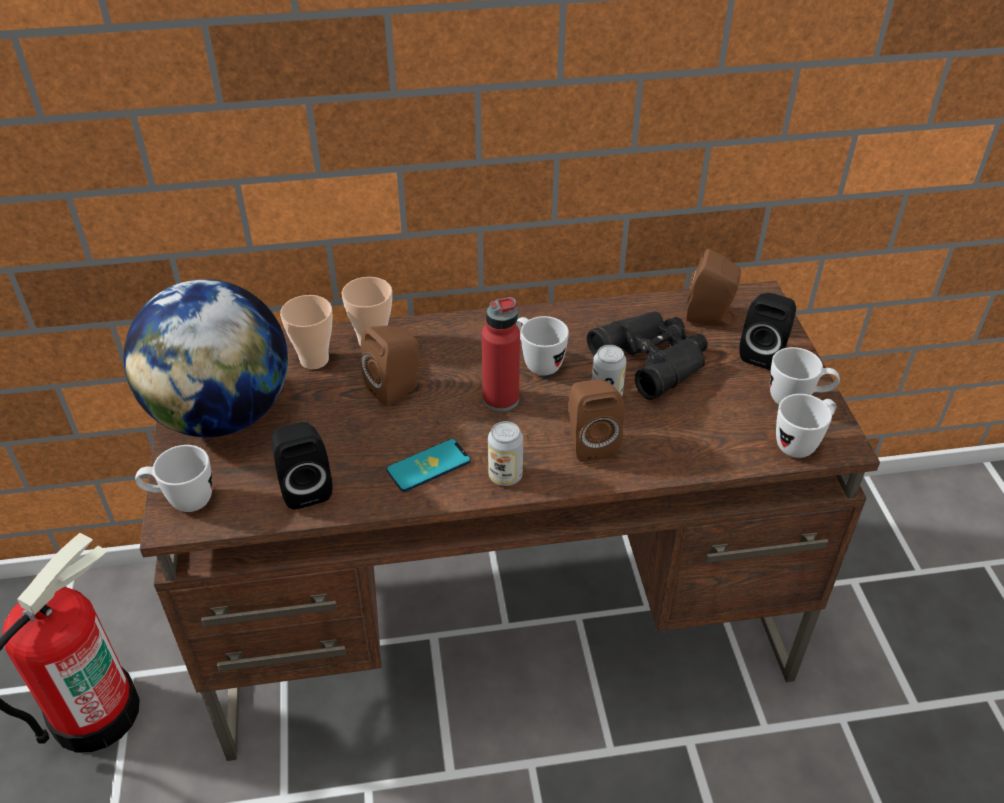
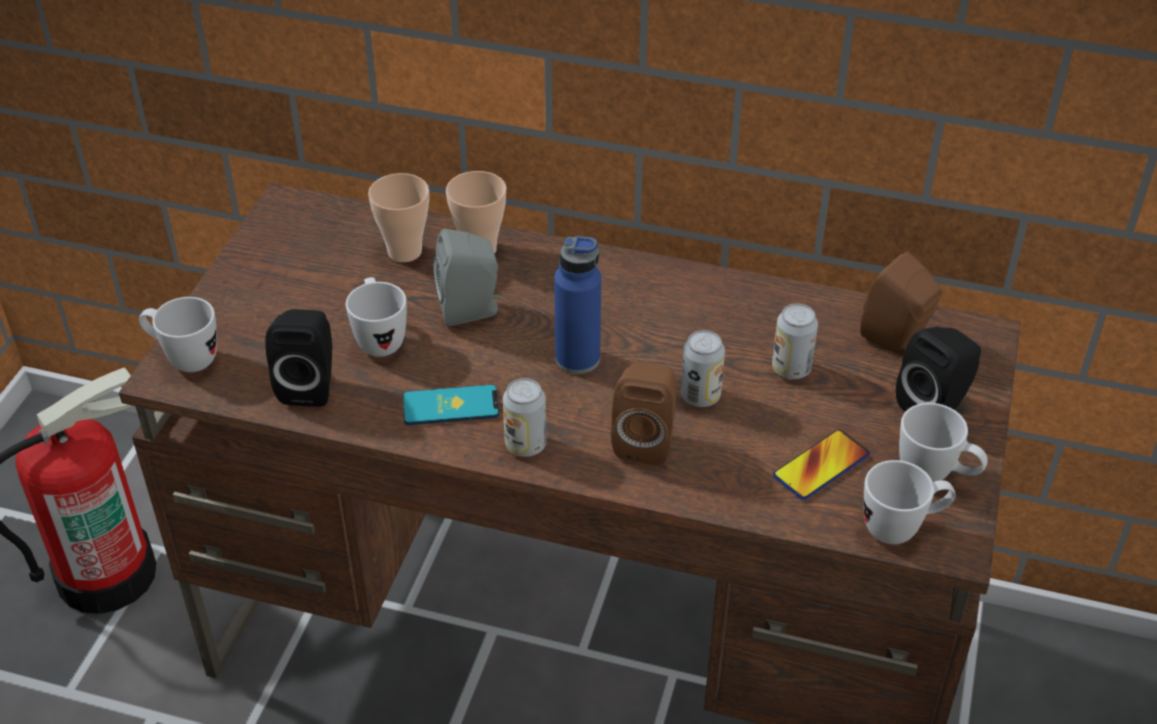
camera: 25 degrees right, 0 degrees up
globe [124,279,288,437] -> none
brown speaker [361,326,419,406] -> grey speaker [433,229,502,326]
red bottle [482,297,520,412] -> blue bottle [554,236,601,374]
white mug [516,316,569,375] -> white mug moved to [346,277,407,357]
black binoculars [587,311,708,400] -> can [772,304,818,379]
none -> phone [773,429,870,500]

